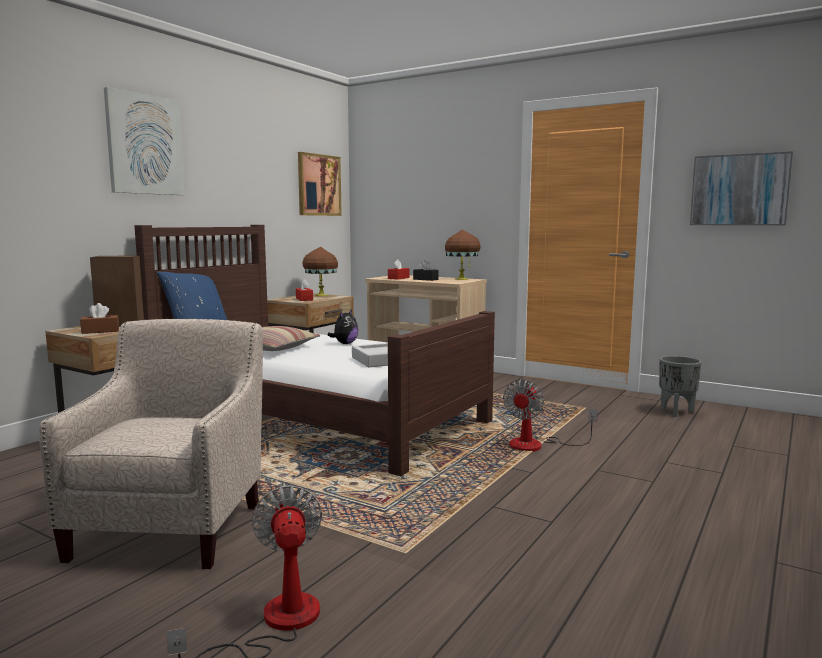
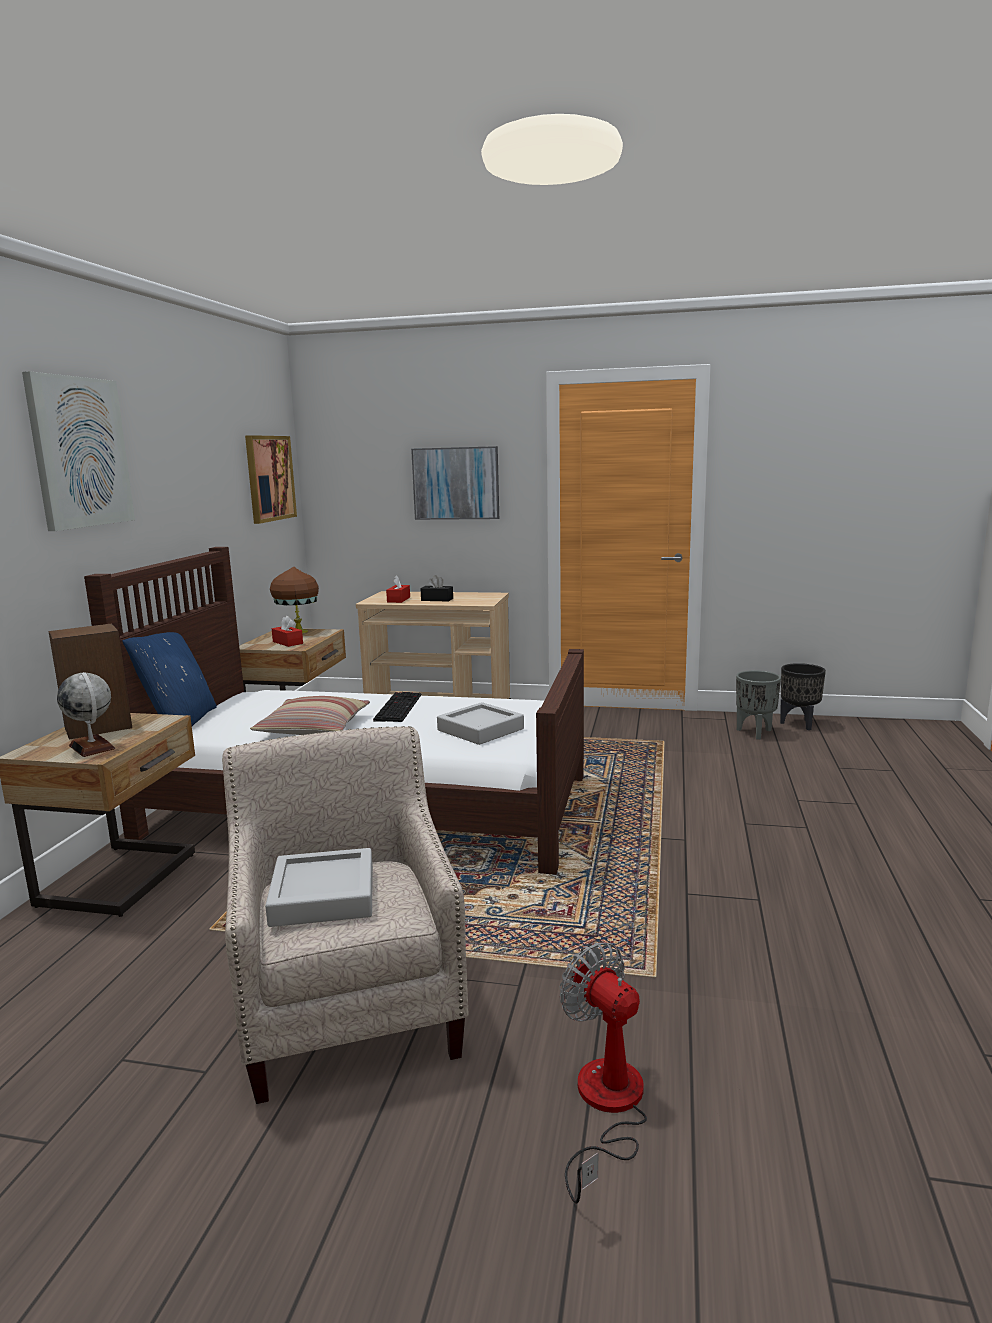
camera: 20 degrees left, 5 degrees up
brown tissue box [80,303,119,334] -> globe [57,672,115,757]
plush toy [328,310,358,344] -> keyboard [373,692,422,722]
brown table lamp [445,230,481,280] -> none
fan [503,379,598,452] -> none
picture [690,152,793,226] -> picture moved to [411,446,499,520]
none -> grey tray [265,848,373,927]
none -> black planter [780,663,826,730]

